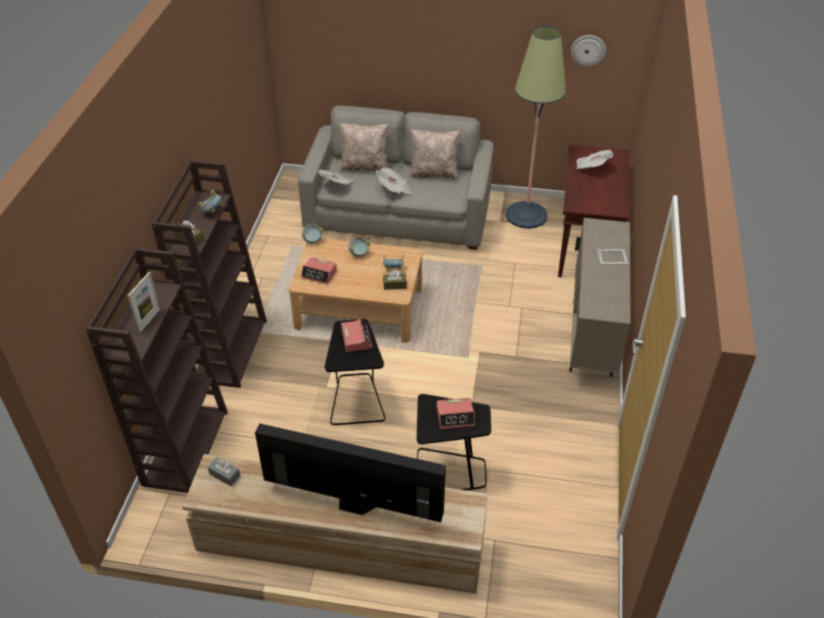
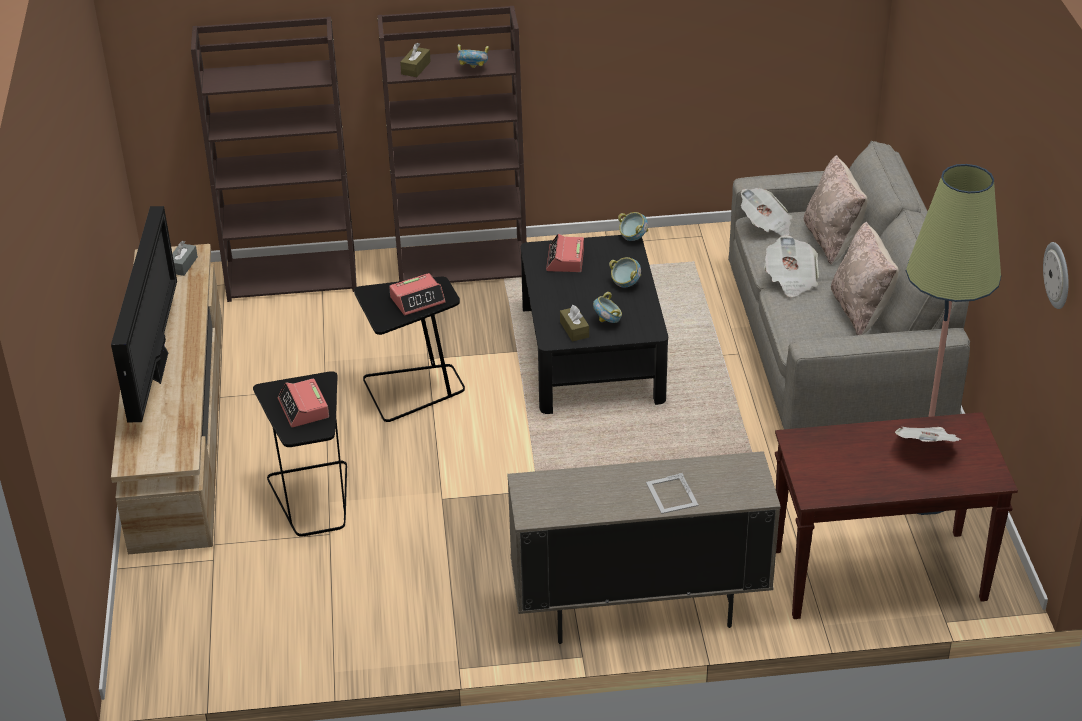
camera: 75 degrees right, 5 degrees down
picture frame [127,272,160,333] -> none
beige coffee table [289,238,422,343] -> black coffee table [521,235,668,414]

